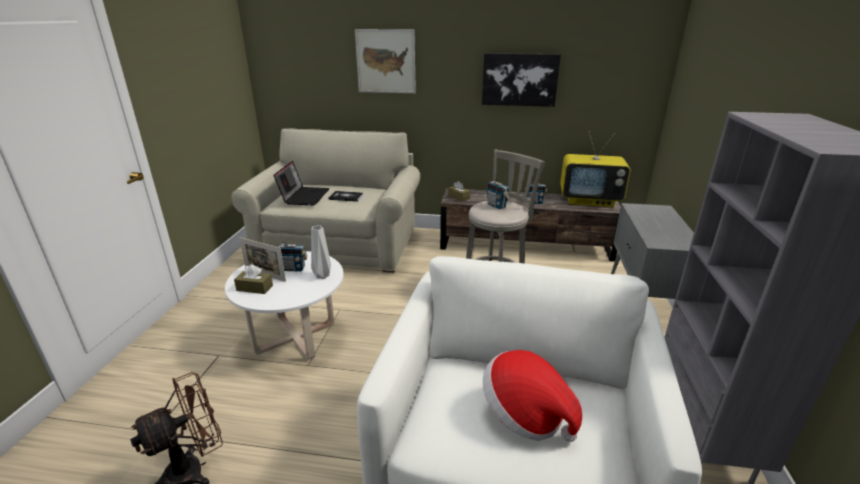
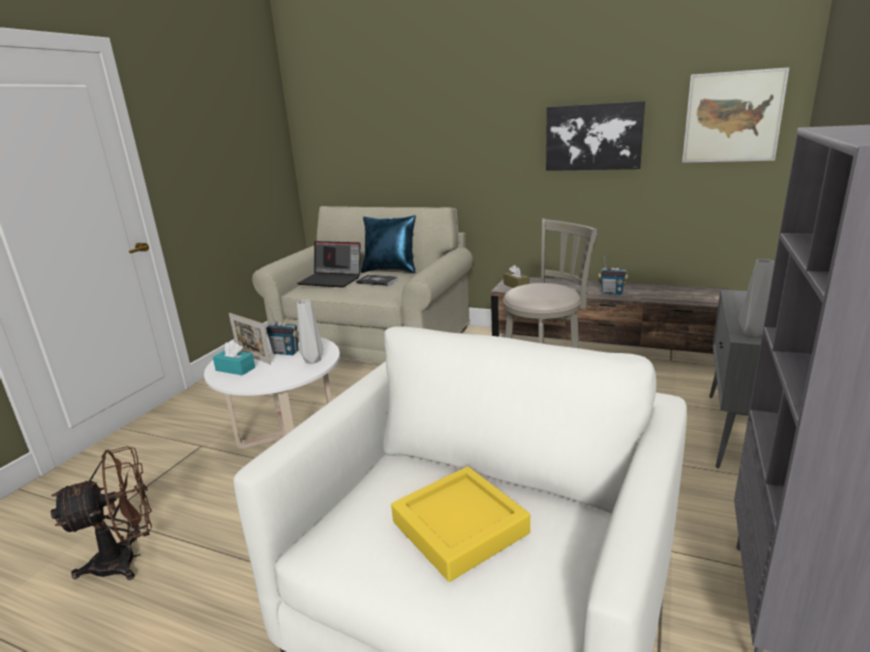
camera: 15 degrees right, 5 degrees down
brown tissue box [234,264,273,294] -> turquoise tissue box [213,341,255,376]
laptop [273,161,330,206] -> laptop turned 90 degrees clockwise [297,241,360,287]
picture [355,29,416,93] -> picture moved to [682,67,789,163]
hat [483,350,582,442] -> yellow tray [391,466,530,582]
radio [487,171,510,209] -> none
television [560,132,630,207] -> none
none -> blue pillow [361,215,416,273]
none -> grey vase [739,259,775,337]

